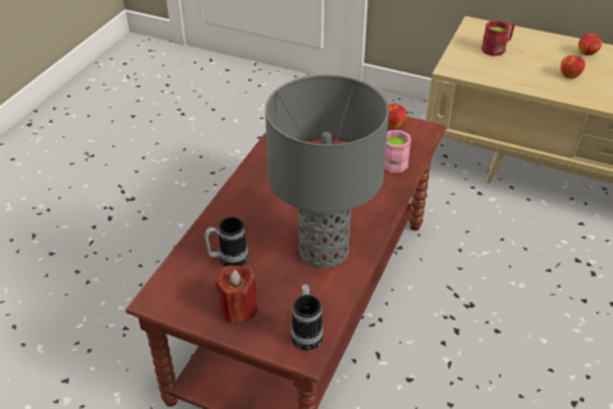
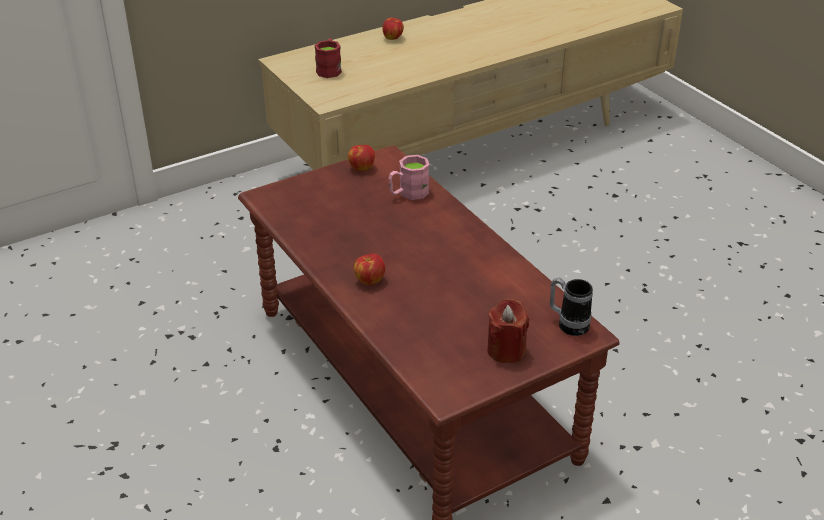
camera: 55 degrees left, 5 degrees down
mug [204,217,248,267] -> none
grey table lamp [265,75,389,268] -> none
apple [560,55,585,78] -> apple moved to [354,253,385,285]

